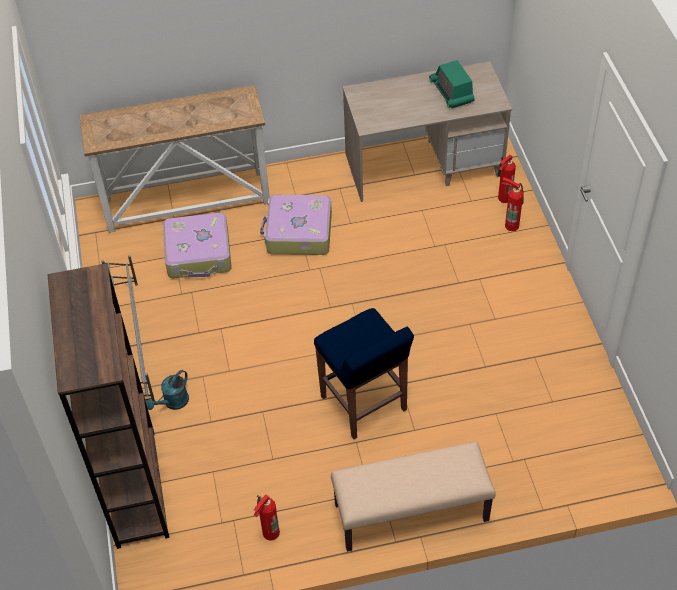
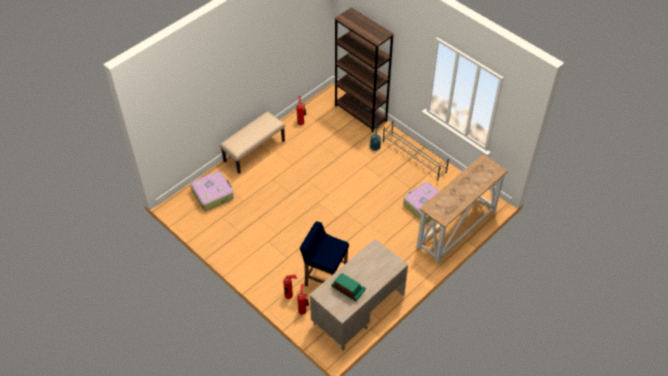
camera: 145 degrees right, 0 degrees up
suitcase [260,195,332,255] -> suitcase moved to [190,171,234,211]
blue stool [314,308,414,439] -> blue stool moved to [300,221,349,287]

